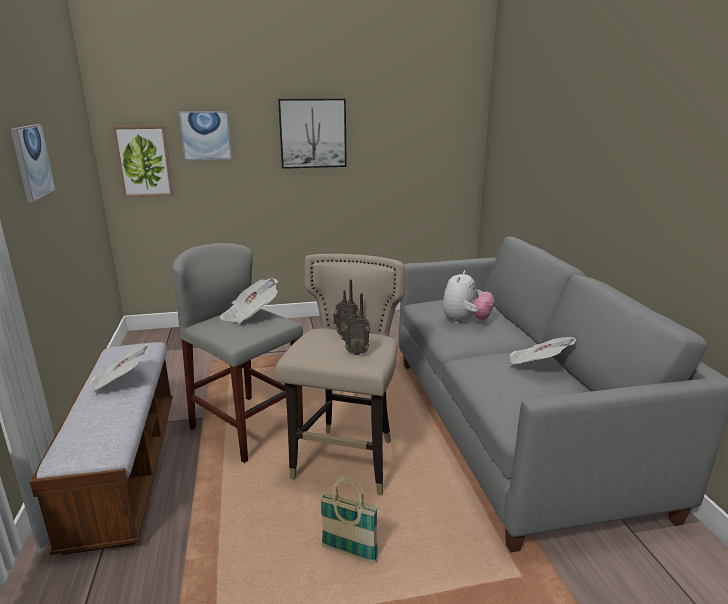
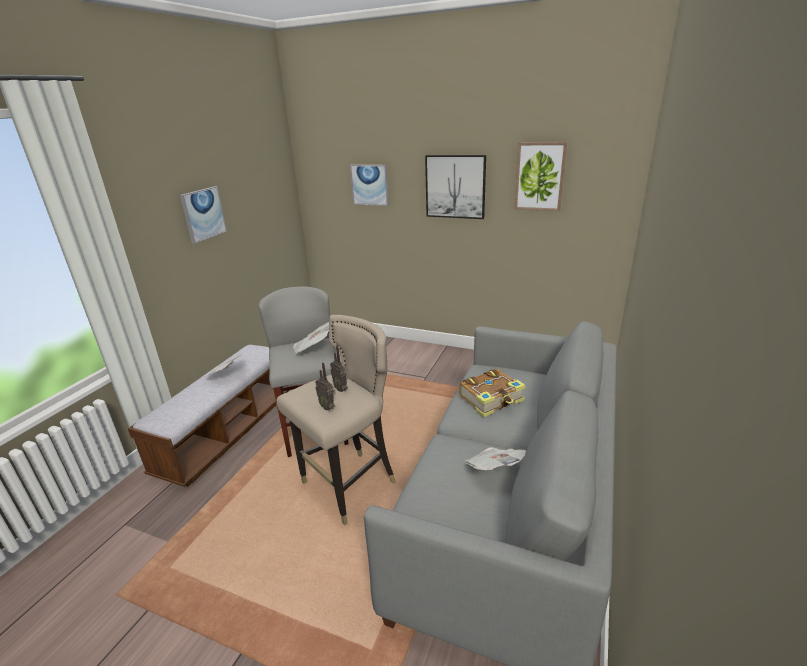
camera: 35 degrees right, 5 degrees up
picture [112,126,174,197] -> picture moved to [514,142,567,211]
basket [319,476,379,564] -> none
plush toy [442,270,494,324] -> book [459,369,526,417]

